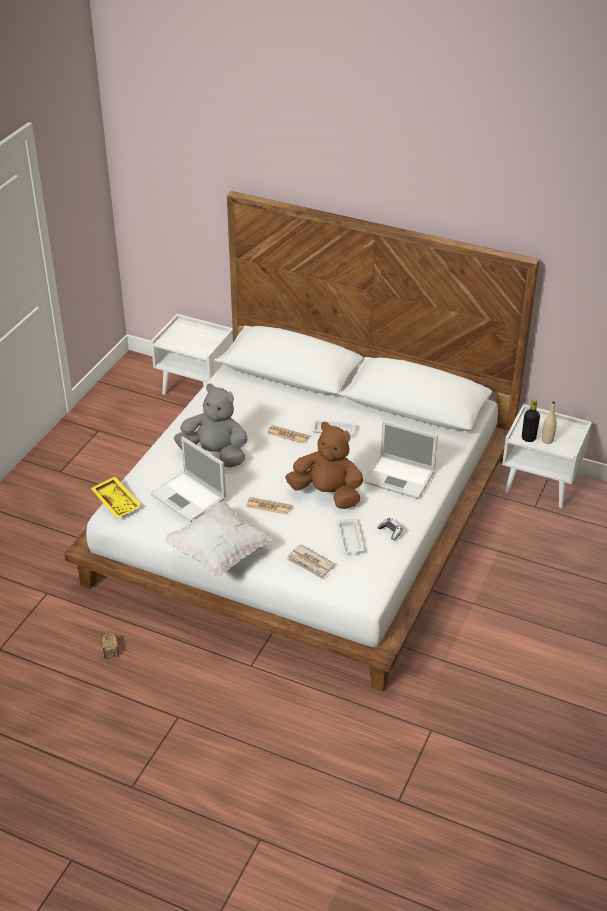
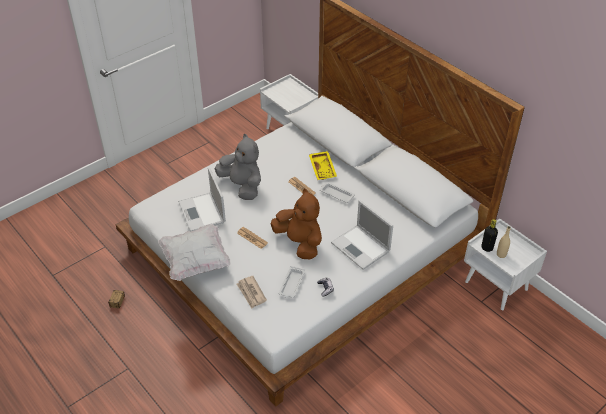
camera: 25 degrees right, 5 degrees up
yellow tray [91,476,142,519] -> yellow tray moved to [309,151,337,180]

